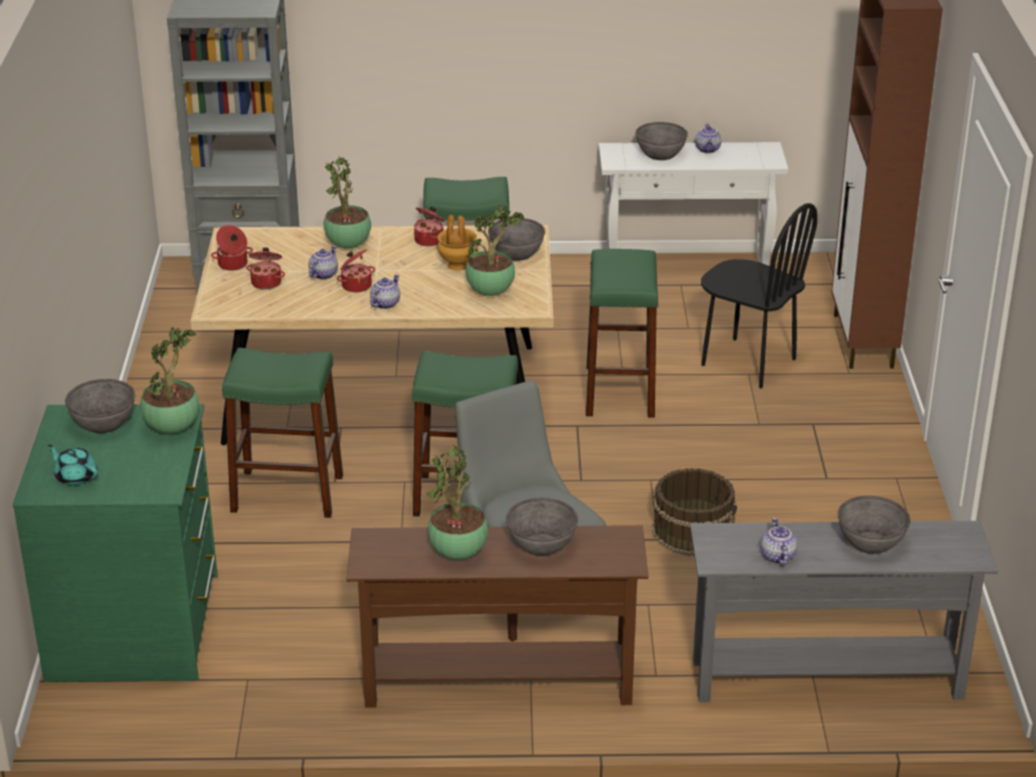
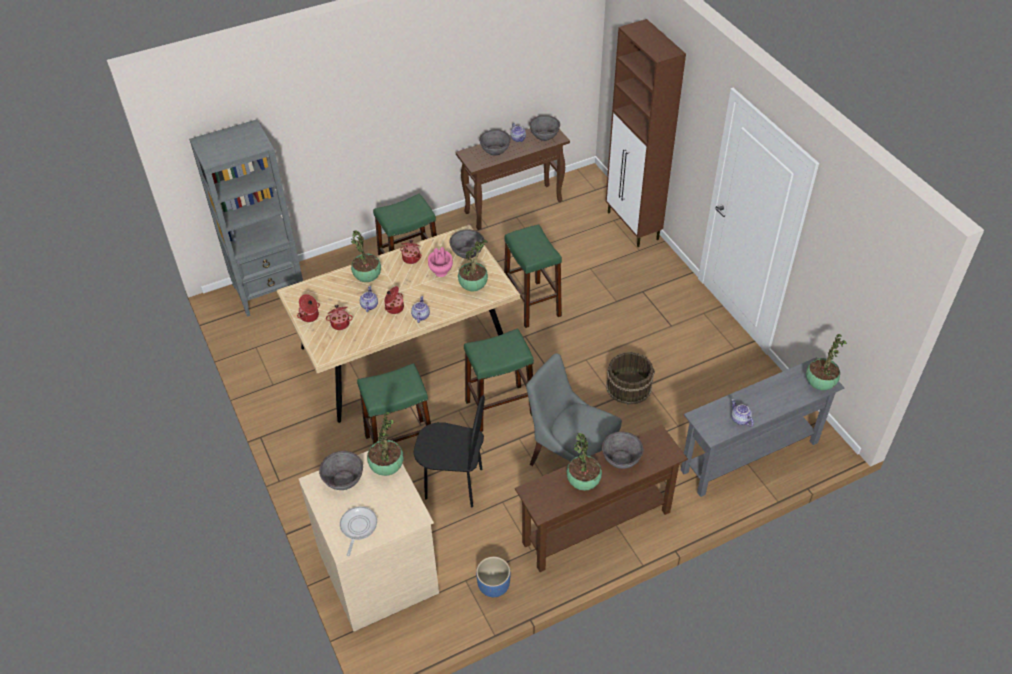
camera: 25 degrees left, 15 degrees up
green dresser [13,404,218,682] -> beige dresser [299,451,439,632]
turquoise teapot [48,445,97,486] -> frying pan [340,506,377,556]
brown vase [437,215,478,271] -> pink vase [428,247,453,277]
white console table [599,142,788,266] -> brown console table [456,129,570,230]
black chair [701,203,818,388] -> black chair moved to [413,395,485,507]
grey bowl [838,496,910,554] -> grey bowl moved to [529,115,560,141]
none -> blue planter [476,557,511,597]
none -> potted plant [806,334,847,390]

